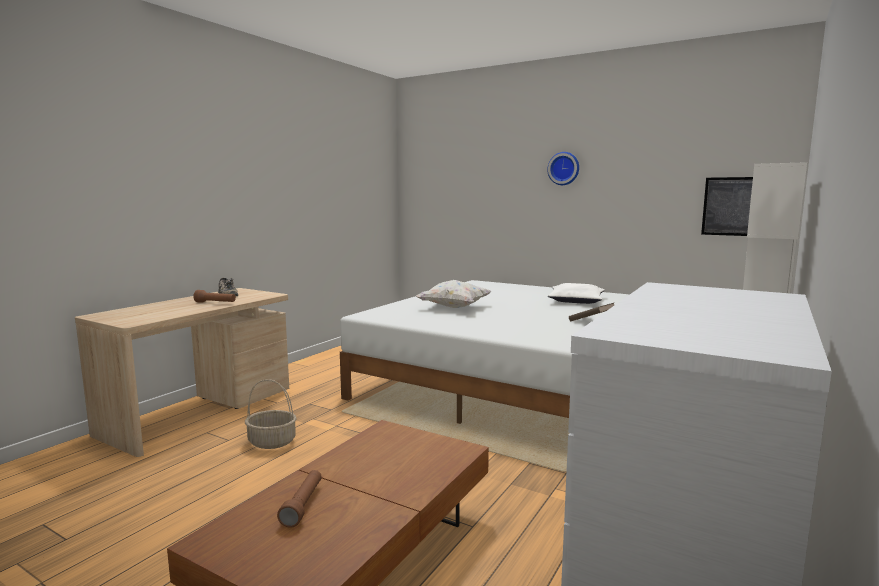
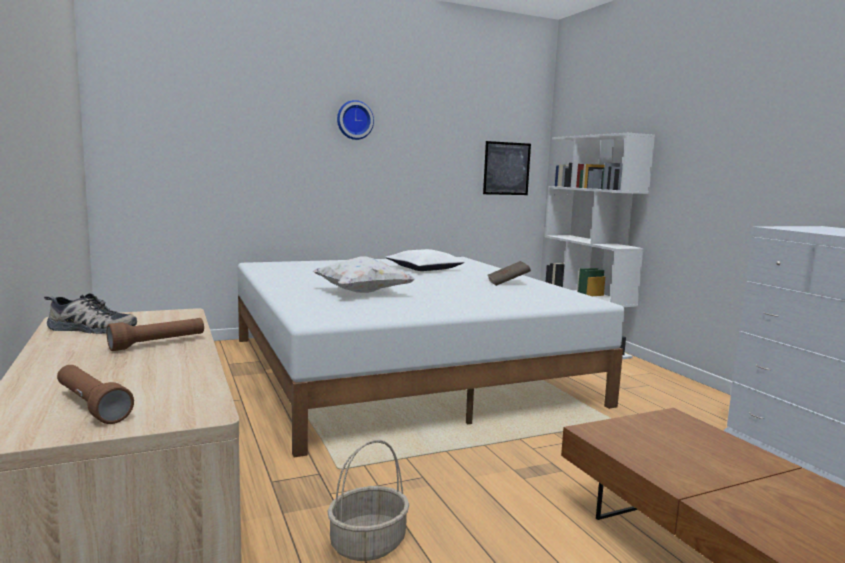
camera: 55 degrees left, 0 degrees up
brown flashlight [277,470,322,528] -> brown flashlight moved to [57,365,134,424]

